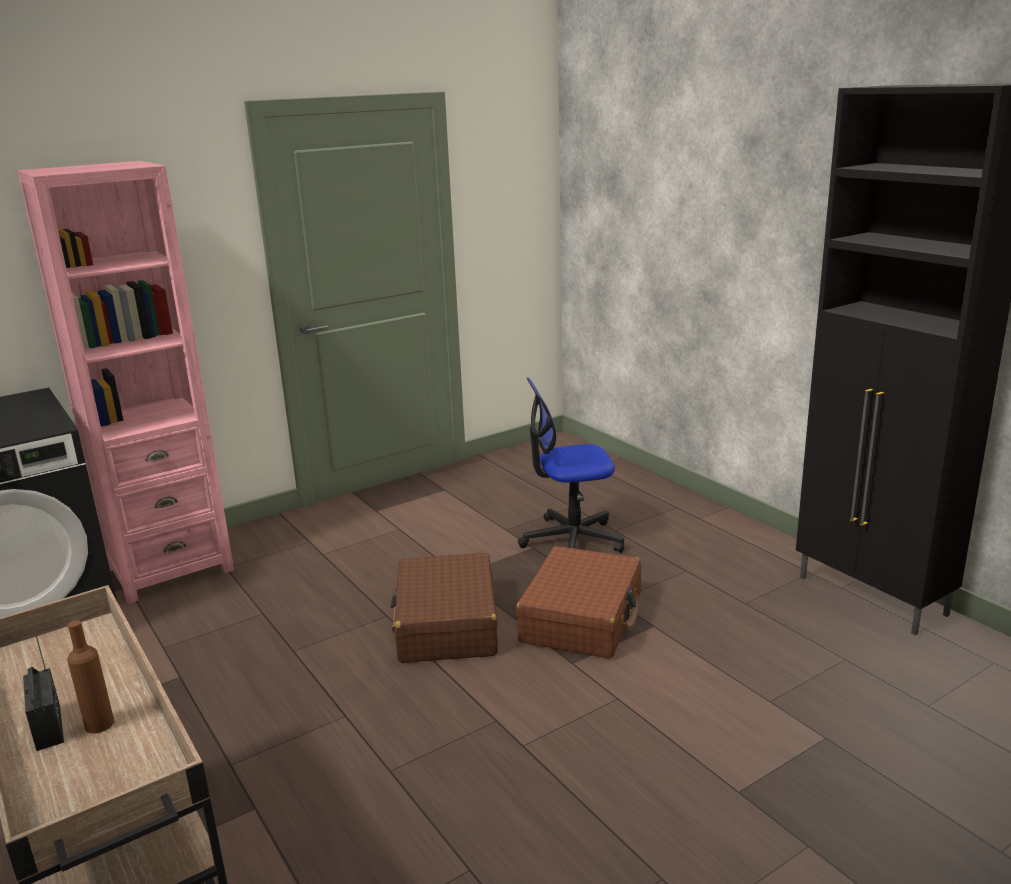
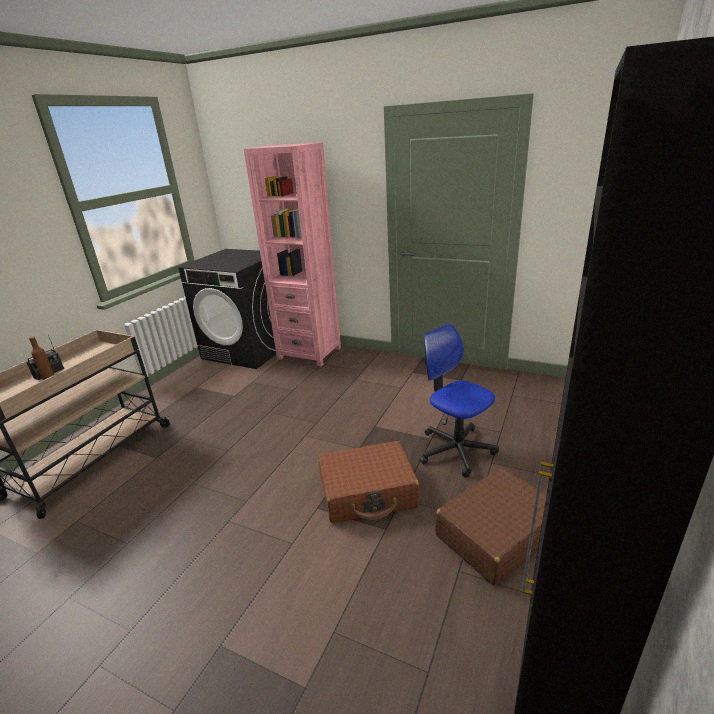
camera: 60 degrees right, 5 degrees up
brown suitcase [390,553,498,663] -> brown suitcase moved to [435,468,546,586]

